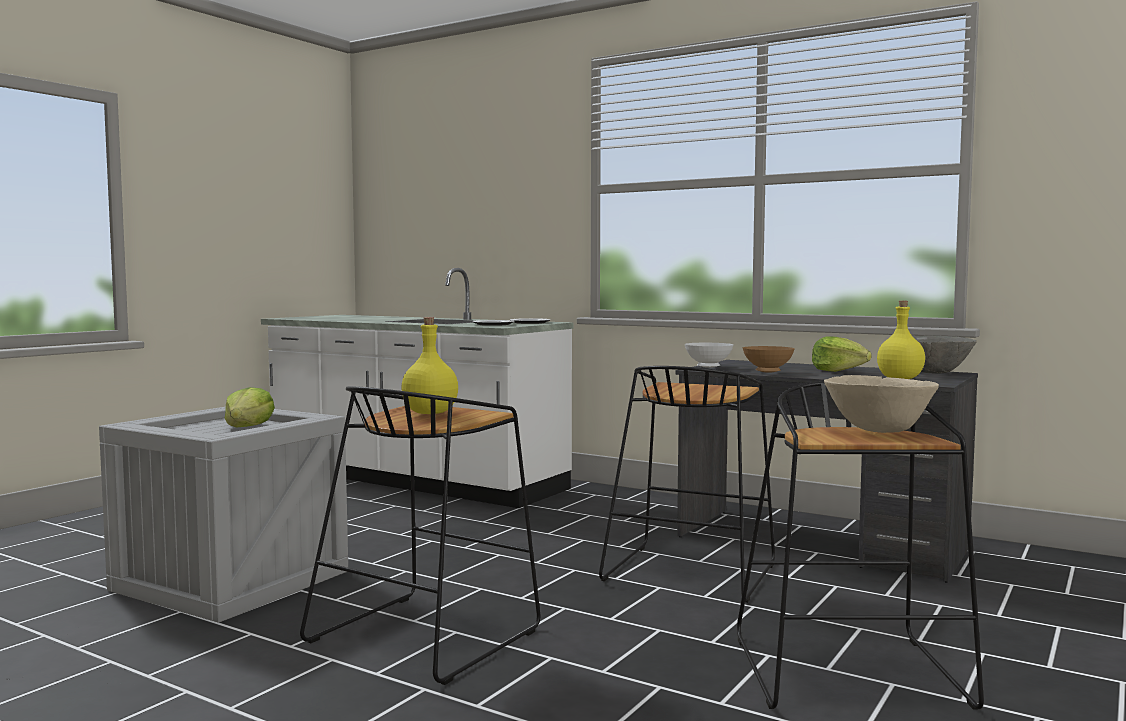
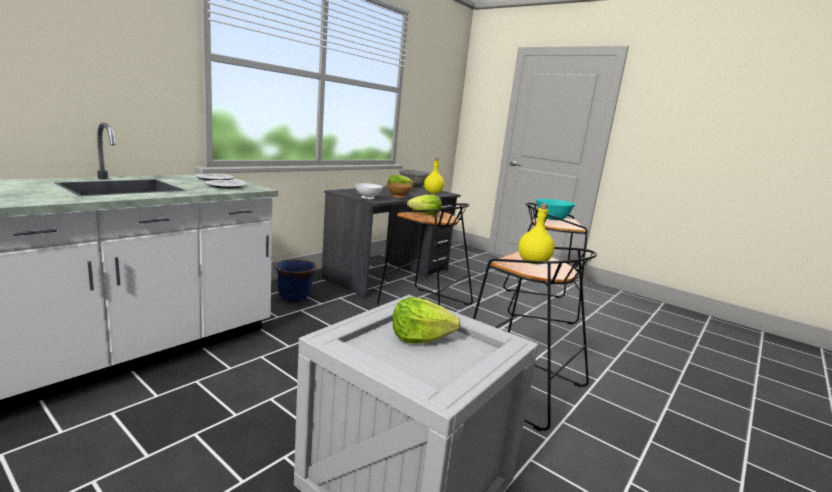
camera: 85 degrees left, 10 degrees up
beige bowl [824,375,939,433] -> turquoise bowl [536,199,575,220]
none -> blue planter [274,259,317,302]
none -> lettuce [407,195,442,215]

